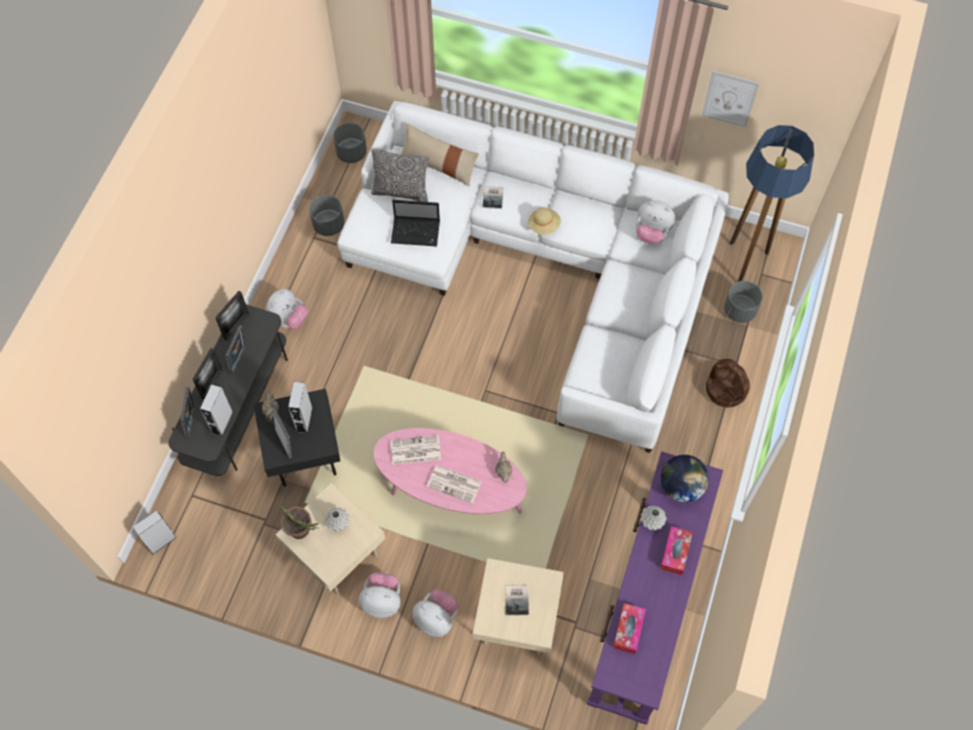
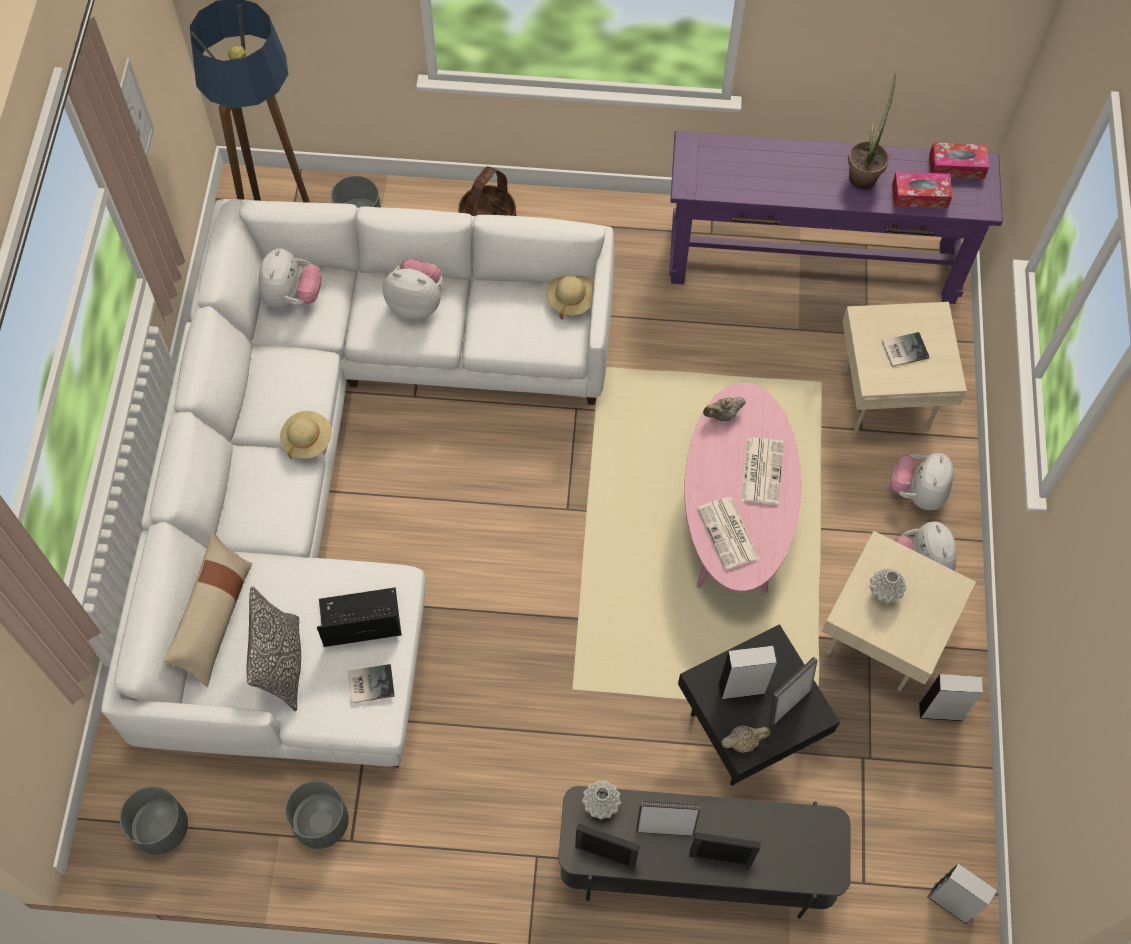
camera: 105 degrees left, 0 degrees up
picture frame [181,387,195,439] -> none
grey speaker [200,384,233,437] -> grey speaker moved to [919,674,983,721]
plush toy [265,289,308,329] -> plush toy moved to [383,258,442,320]
potted plant [277,501,319,539] -> potted plant moved to [848,74,896,189]
laptop [391,200,440,247] -> laptop turned 90 degrees counterclockwise [317,587,402,647]
book [482,186,504,209] -> book moved to [348,664,395,703]
grey vase [641,506,667,530] -> grey vase moved to [582,781,621,819]
tissue box [660,526,693,575] -> tissue box moved to [929,142,989,179]
globe [661,455,709,502] -> none
none -> beige hat [547,276,593,319]

